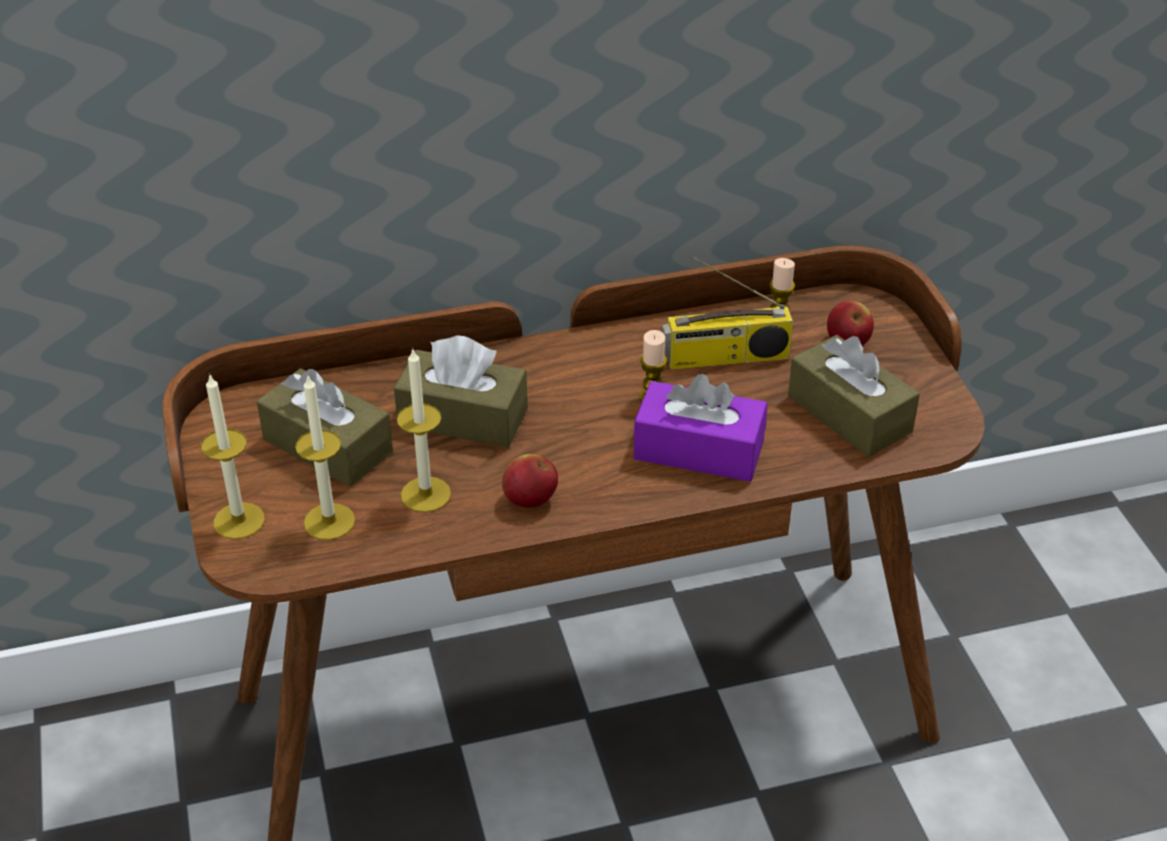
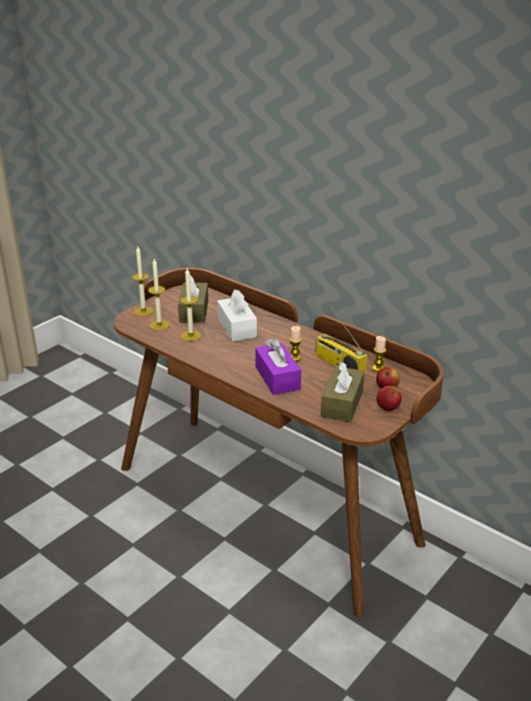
camera: 55 degrees right, 10 degrees down
brown tissue box [394,335,528,447] -> white tissue box [217,289,257,342]
apple [502,454,558,507] -> apple moved to [377,386,402,411]

